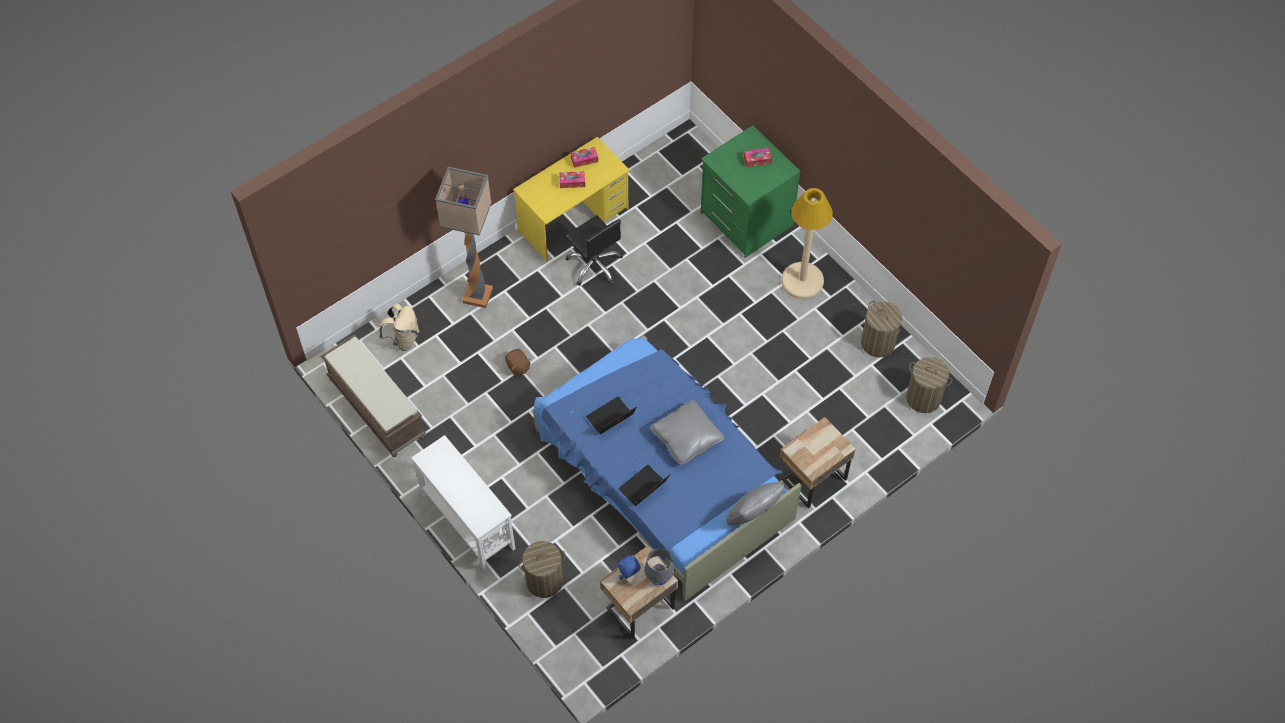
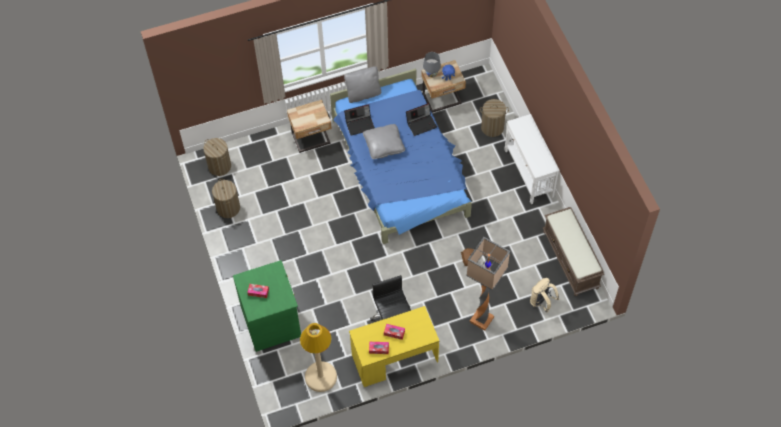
camera: 160 degrees left, 0 degrees up
laptop [586,397,636,434] -> laptop moved to [344,104,375,136]
beige floor lamp [781,188,833,299] -> beige floor lamp moved to [300,323,337,392]

